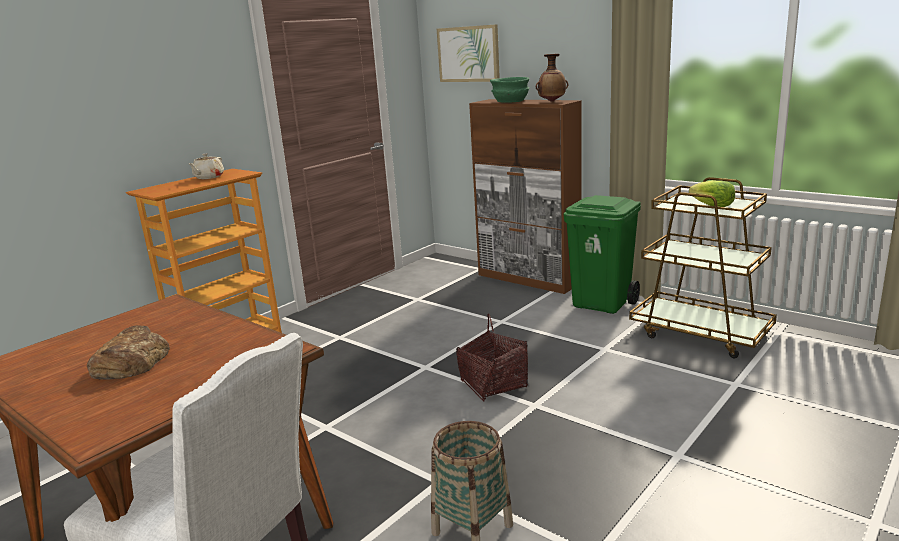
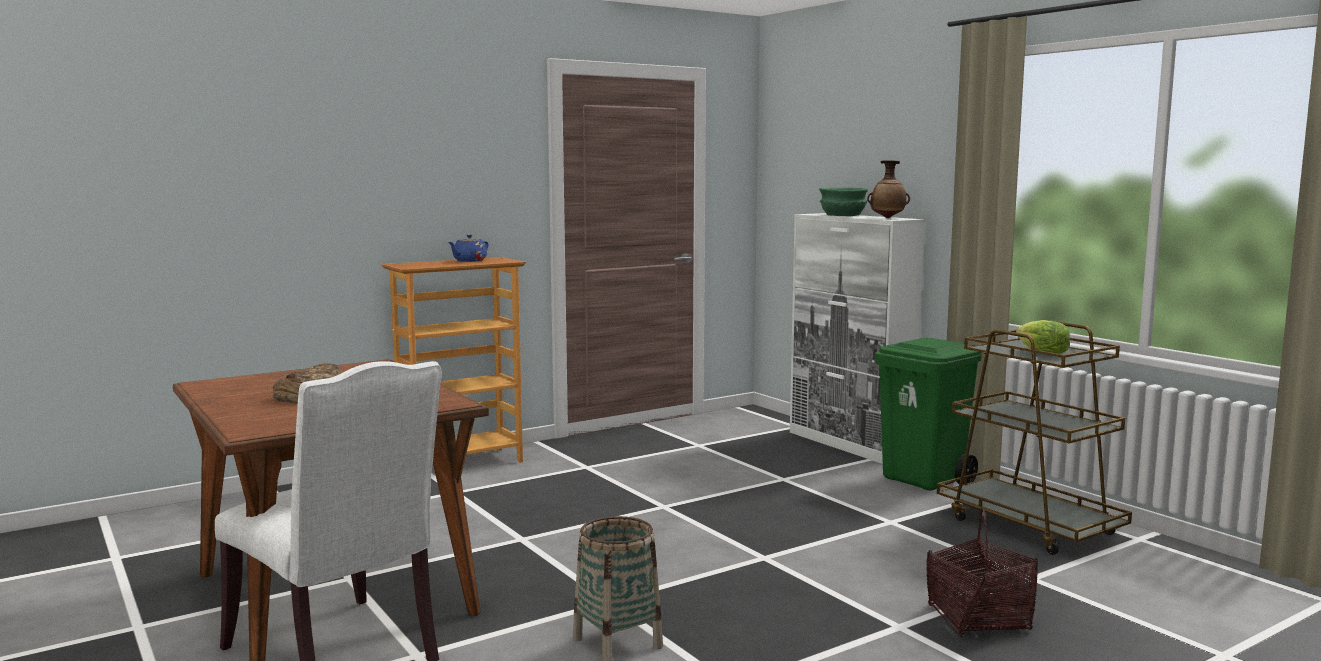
camera: 15 degrees right, 10 degrees down
beige teapot [189,153,224,179] -> blue teapot [449,234,489,262]
picture [437,24,500,82] -> none
basket [456,313,528,402] -> basket moved to [926,508,1038,637]
brown cabinet [469,99,582,294] -> white cabinet [790,213,925,464]

